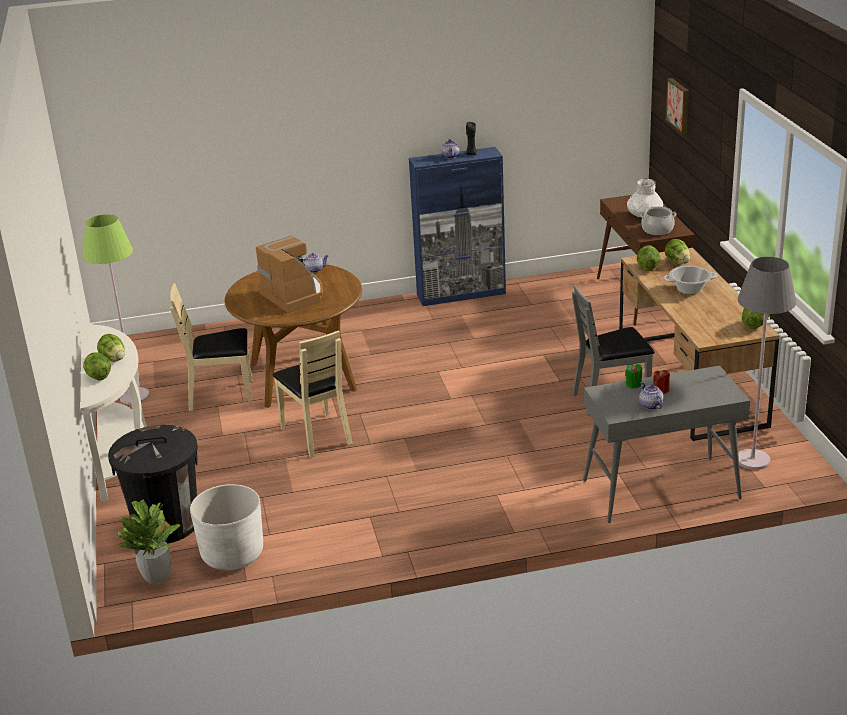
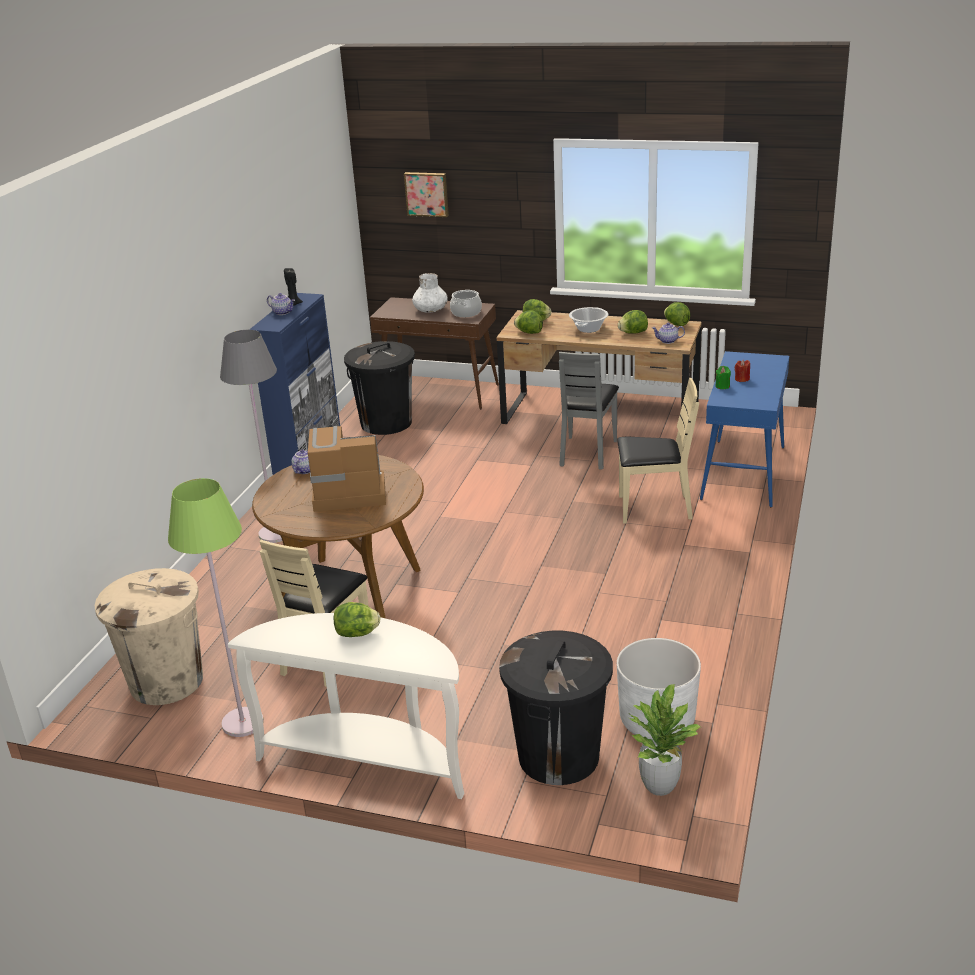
camera: 60 degrees left, 0 degrees up
lettuce [83,352,111,380] -> lettuce moved to [618,310,648,334]
beige chair [272,330,352,458] -> beige chair moved to [617,378,699,524]
grey console table [583,366,750,523] -> blue console table [700,351,789,507]
teapot [639,382,664,410] -> teapot moved to [652,323,685,344]
grey floor lamp [738,257,797,470] -> grey floor lamp moved to [220,330,282,543]
none -> beige trash can [95,568,203,705]
none -> black trash can [344,341,415,435]

